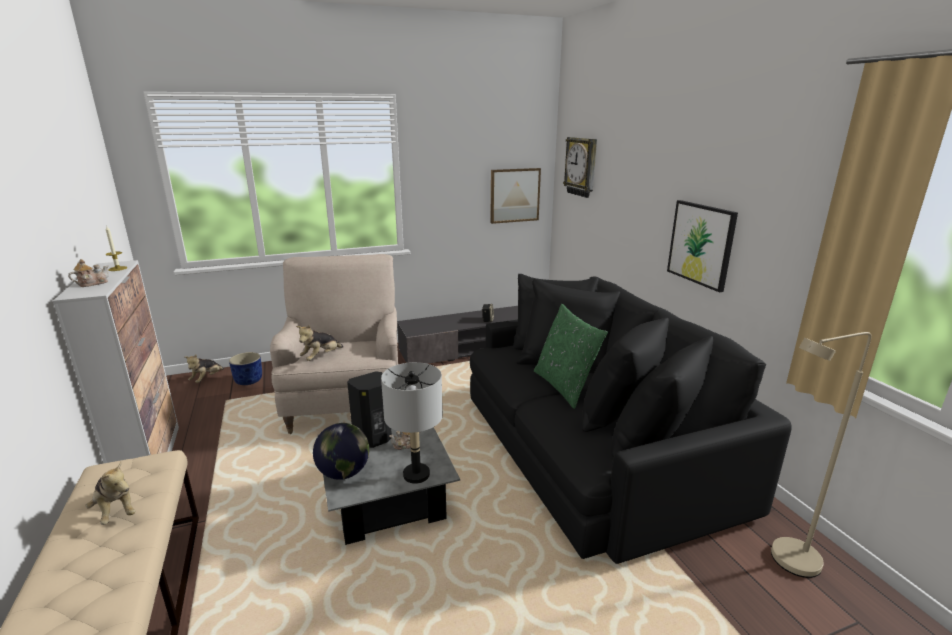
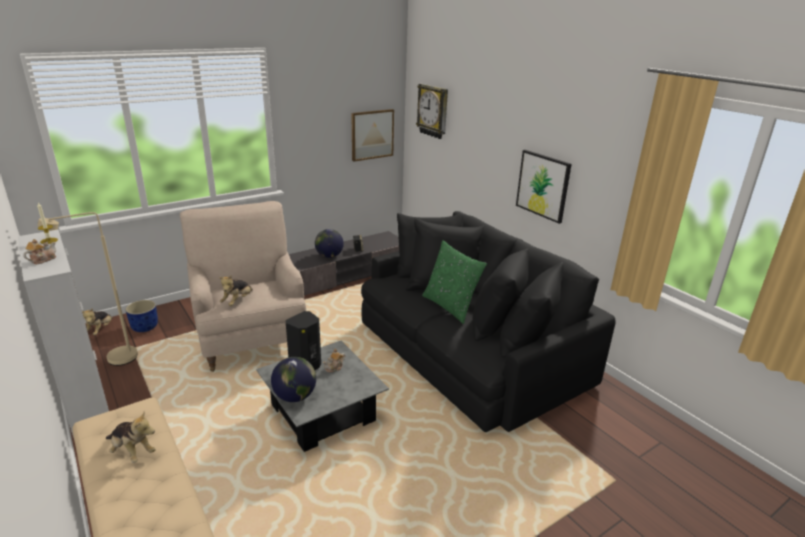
camera: 15 degrees left, 5 degrees up
grey table lamp [381,362,443,484] -> none
beige floor lamp [771,332,872,578] -> beige floor lamp moved to [37,212,138,366]
none -> globe [315,229,344,258]

